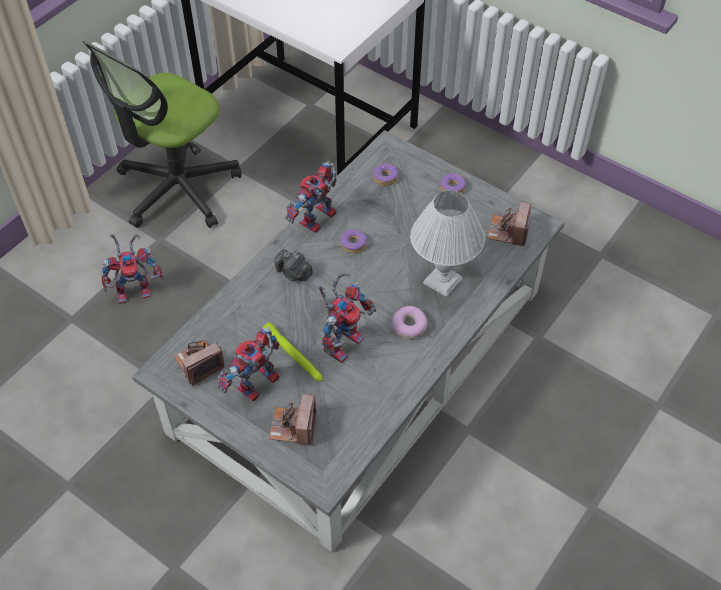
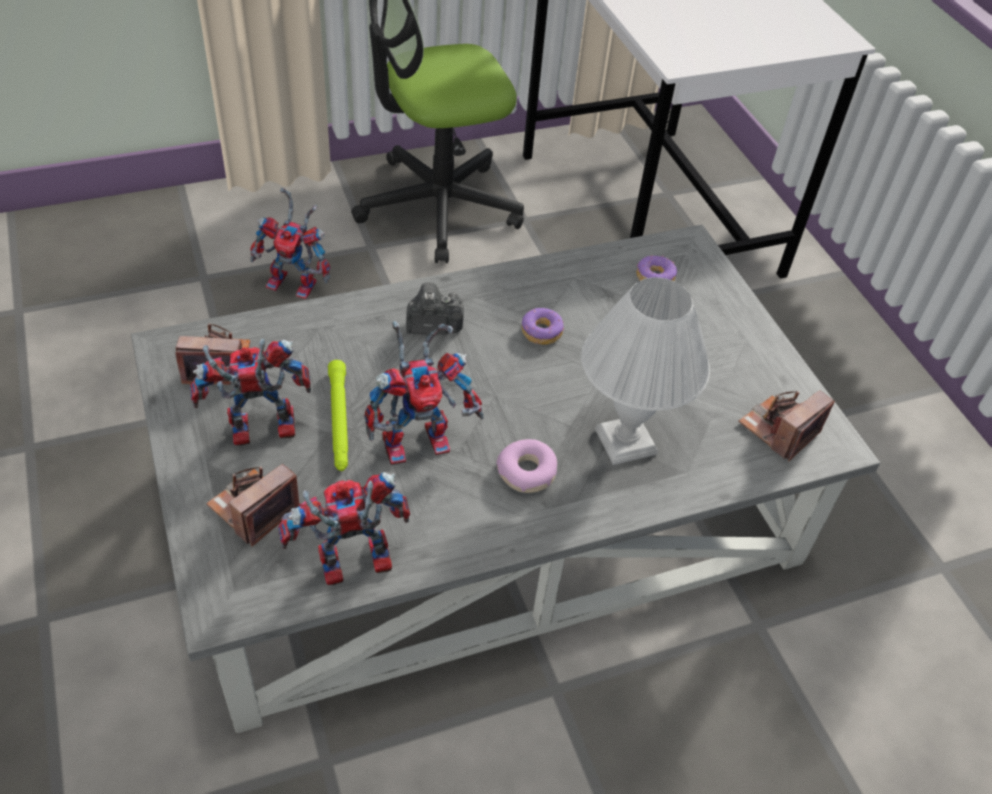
camera: 30 degrees right, 5 degrees down
camera [275,249,313,281] -> camera turned 105 degrees clockwise [406,283,464,335]
toy robot [285,161,337,233] -> toy robot moved to [278,472,410,585]
donut [440,173,466,193] -> none

